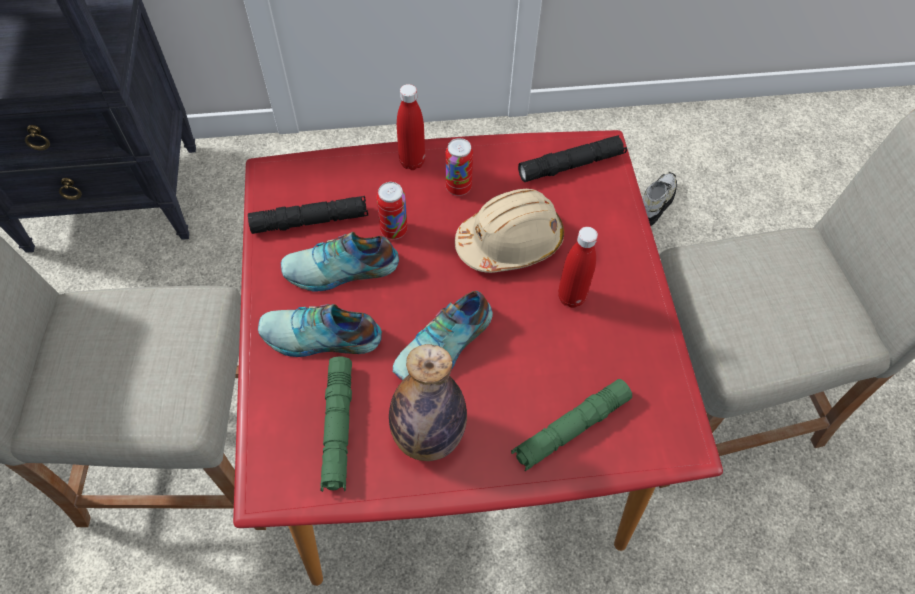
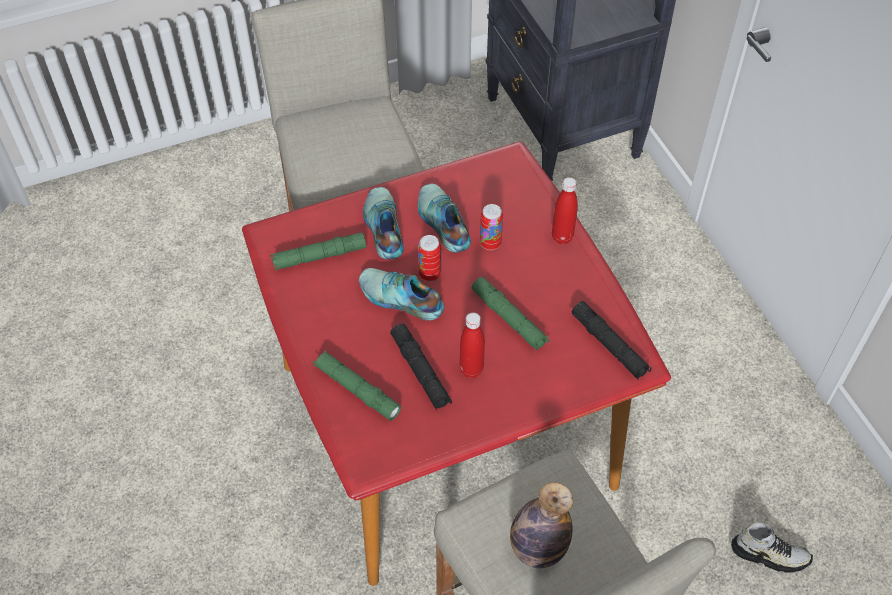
camera: 75 degrees right, 5 degrees down
black flashlight [248,196,368,234] -> black flashlight moved to [390,324,452,411]
bottle [389,344,467,461] -> bottle moved to [510,482,573,568]
can [445,138,473,196] -> can moved to [418,235,441,281]
beige hard hat [455,189,564,273] -> green flashlight [472,277,550,351]

